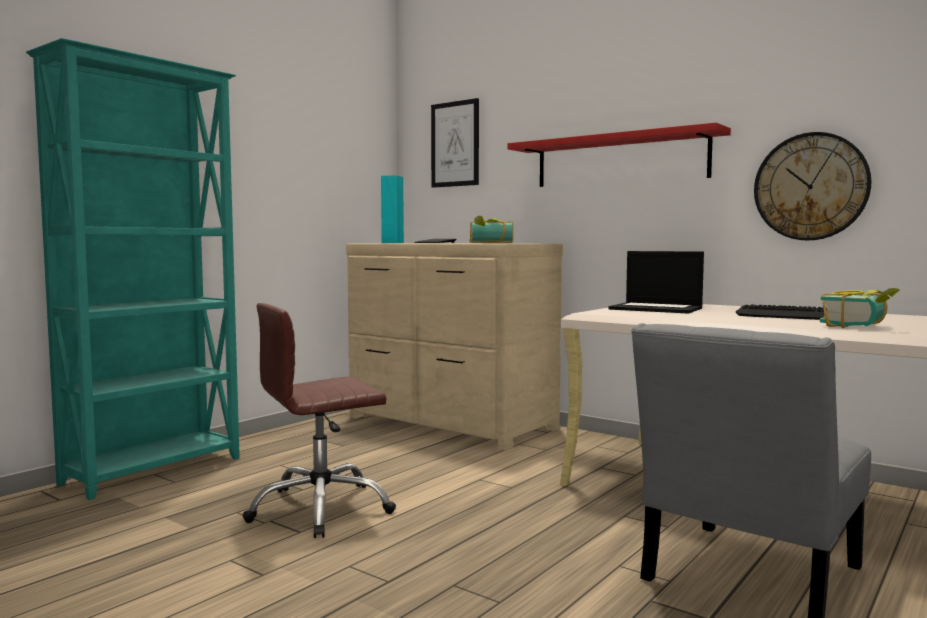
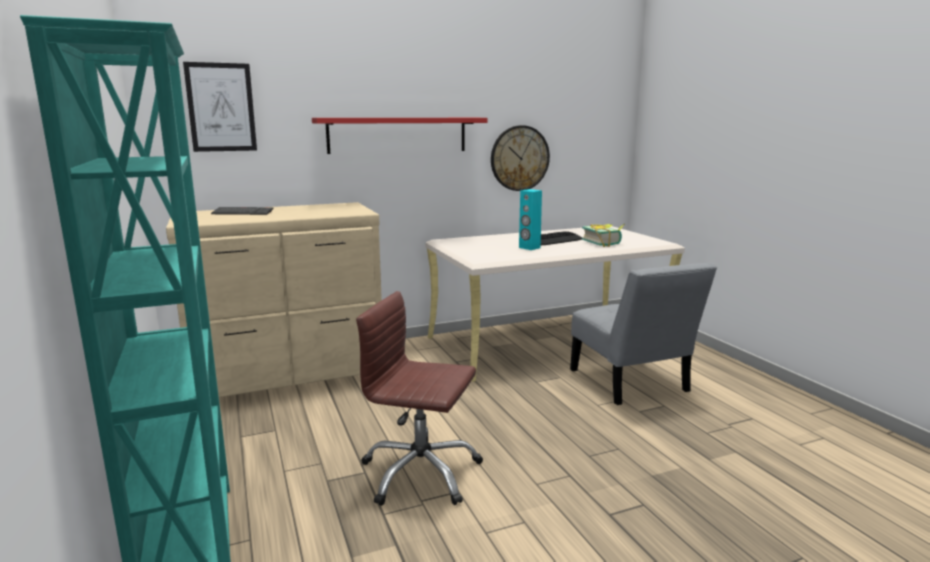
camera: 60 degrees left, 10 degrees up
brown office chair [242,303,396,538] -> brown office chair turned 105 degrees clockwise [356,291,483,506]
turquoise speaker [381,176,404,243] -> turquoise speaker moved to [519,189,542,250]
book [469,216,513,243] -> none
laptop [609,251,704,314] -> none

